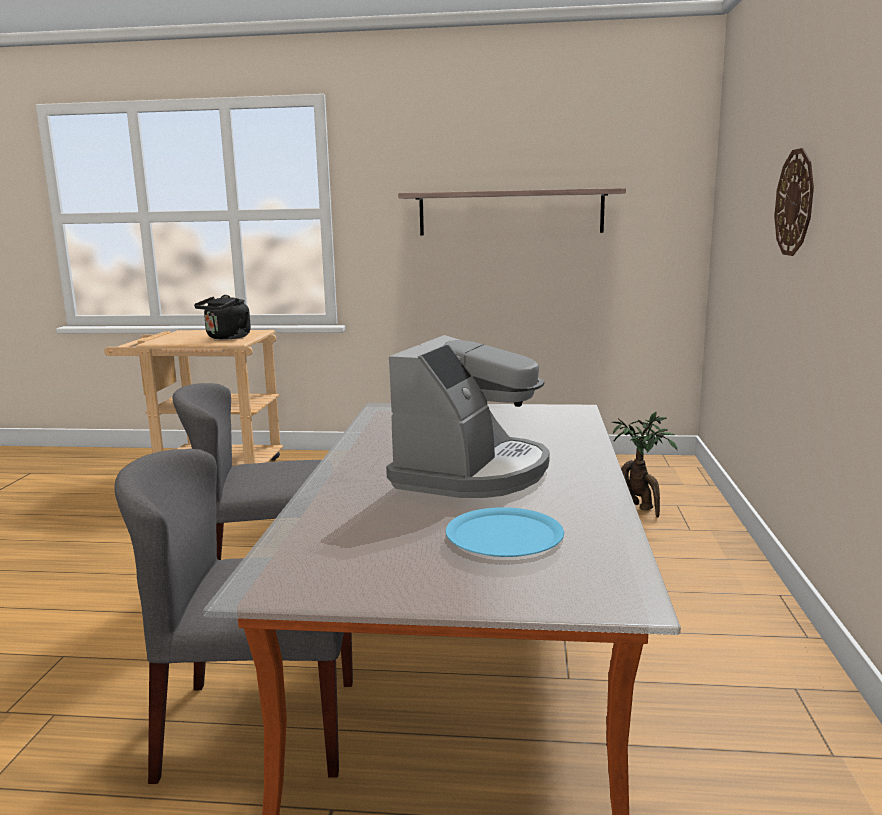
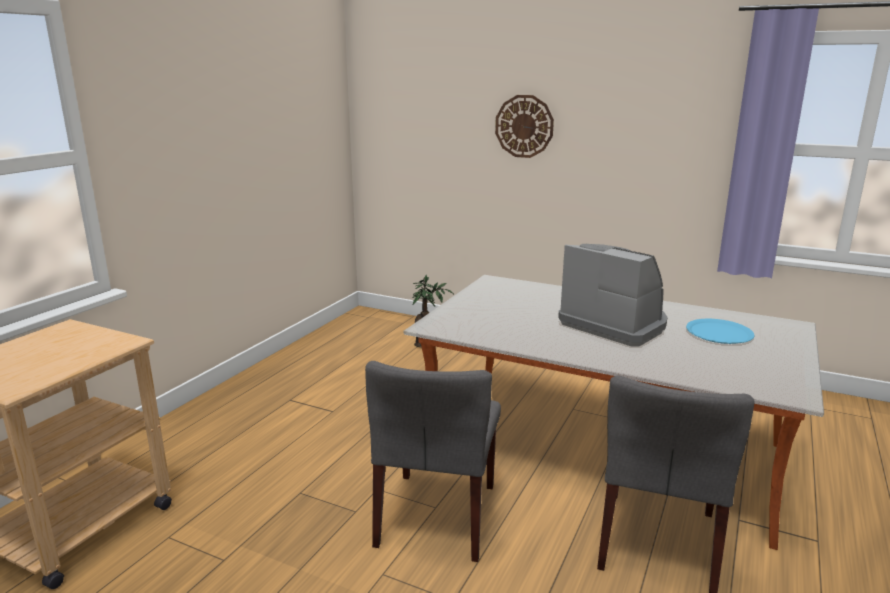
camera: 70 degrees left, 5 degrees up
black kettle [194,295,251,340] -> none
shelf [398,188,626,236] -> none

